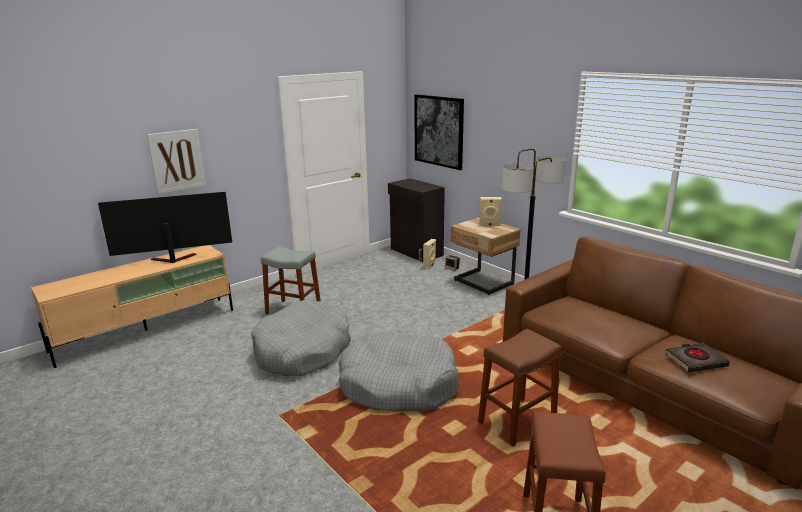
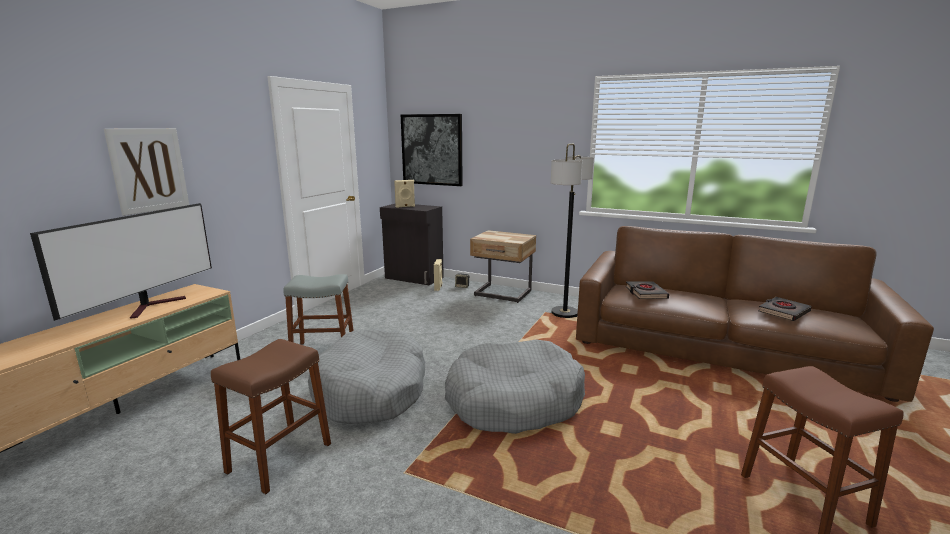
camera: 25 degrees left, 5 degrees down
television [98,192,232,263] -> television turned 150 degrees clockwise [30,203,212,321]
brown stool [478,329,562,447] -> brown stool moved to [211,339,331,494]
beige speaker [479,197,502,226] -> beige speaker moved to [394,180,415,208]
none -> black book [626,281,669,299]

